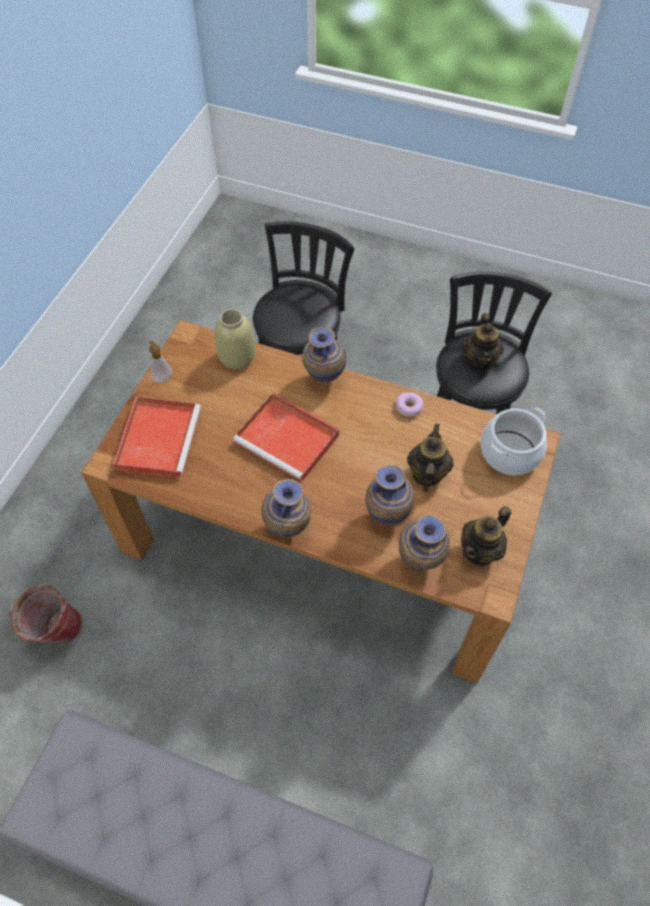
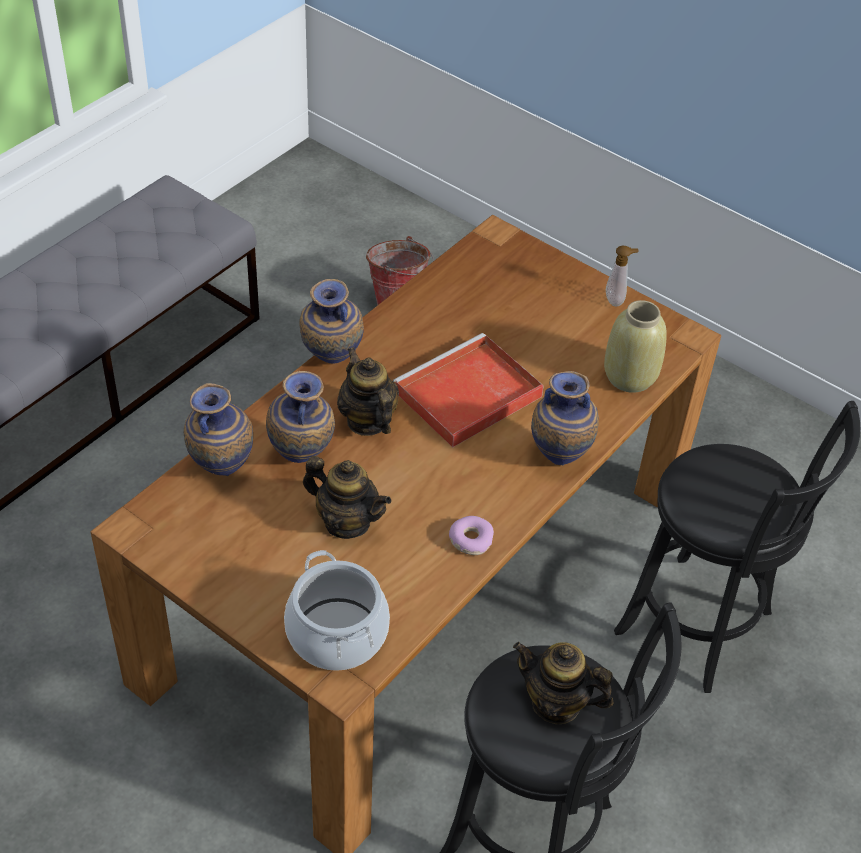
camera: 105 degrees right, 10 degrees down
red tray [113,397,201,478] -> none
teapot [461,506,511,567] -> teapot moved to [337,347,399,436]

